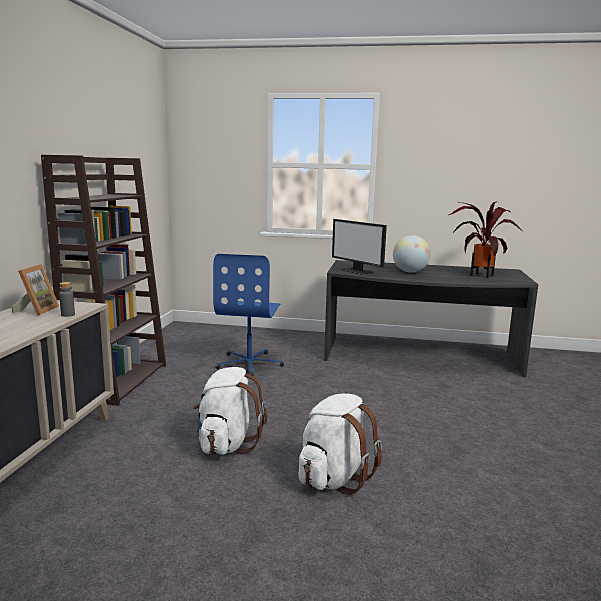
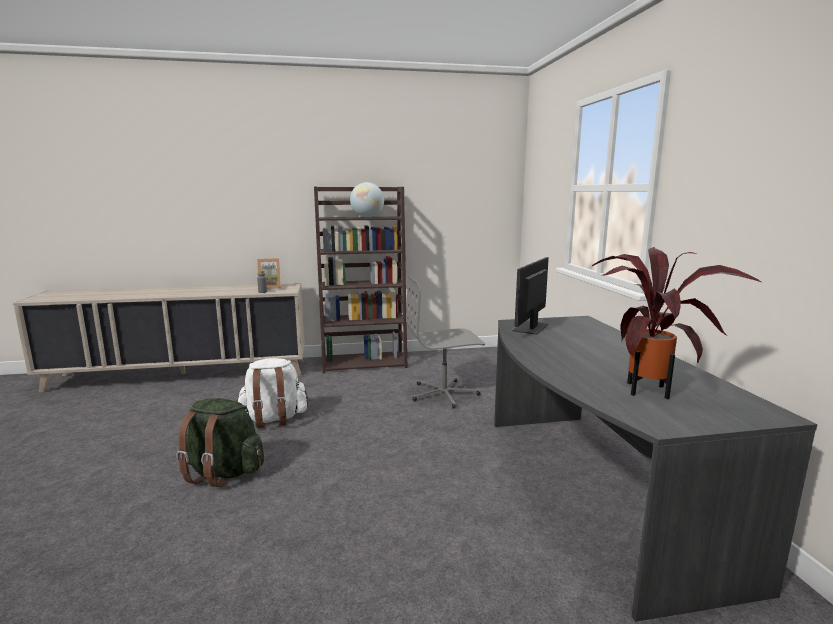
camera: 70 degrees right, 0 degrees up
blue office chair [213,254,284,376] -> grey office chair [406,275,485,408]
white backpack [298,394,382,495] -> green backpack [176,398,264,487]
globe [393,235,430,273] -> globe moved to [350,182,384,217]

